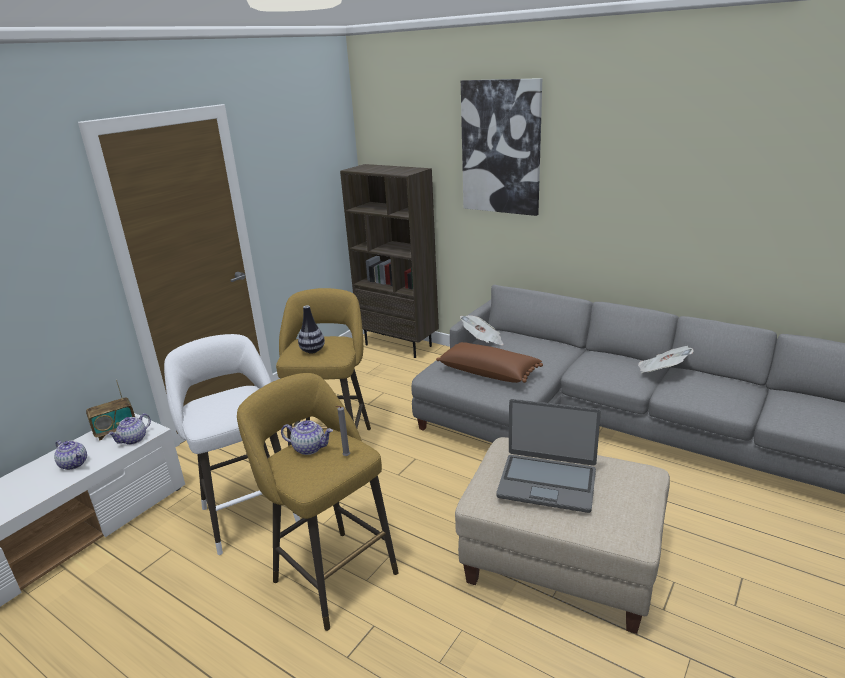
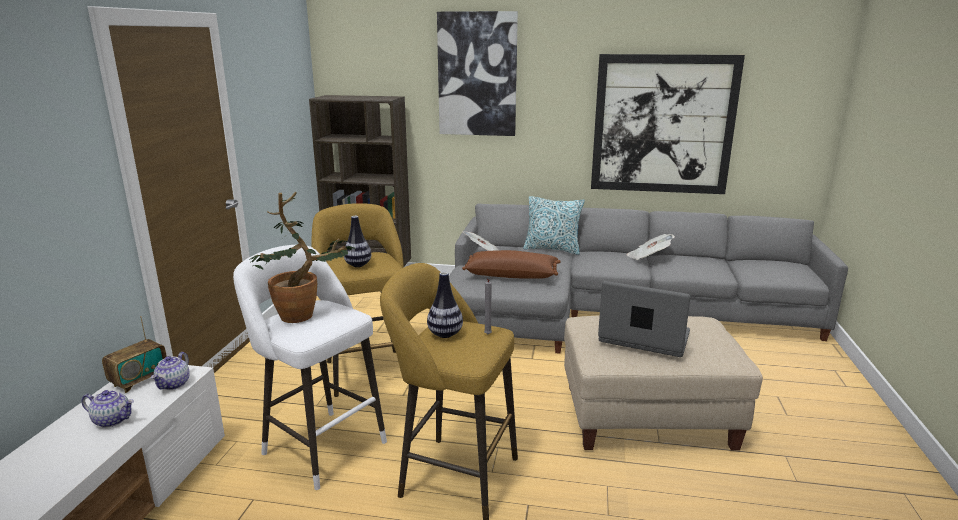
camera: 25 degrees left, 5 degrees down
teapot [281,420,333,455] -> vase [427,272,463,338]
laptop [496,399,601,513] -> laptop turned 150 degrees counterclockwise [598,281,690,357]
none -> potted plant [249,192,354,323]
none -> pillow [523,196,585,255]
none -> picture [591,54,745,194]

